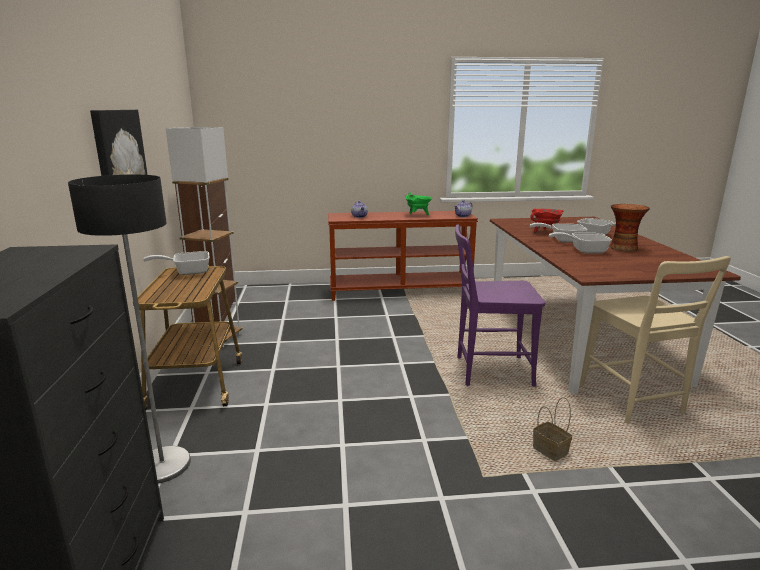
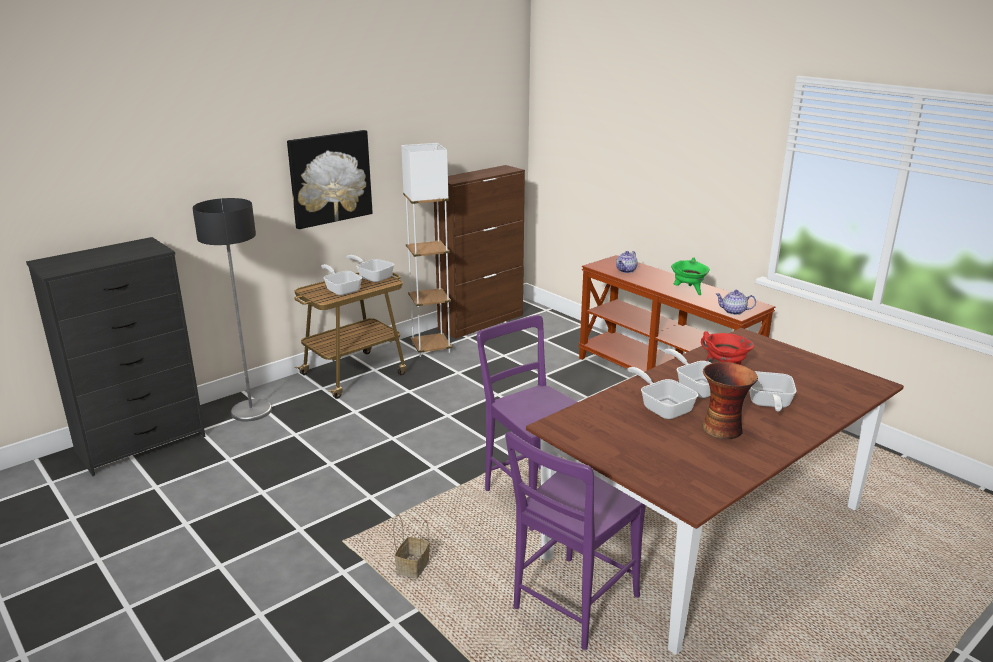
camera: 55 degrees right, 5 degrees up
beige chair [580,256,731,423] -> purple chair [505,432,646,650]
none -> frying pan [321,264,362,296]

